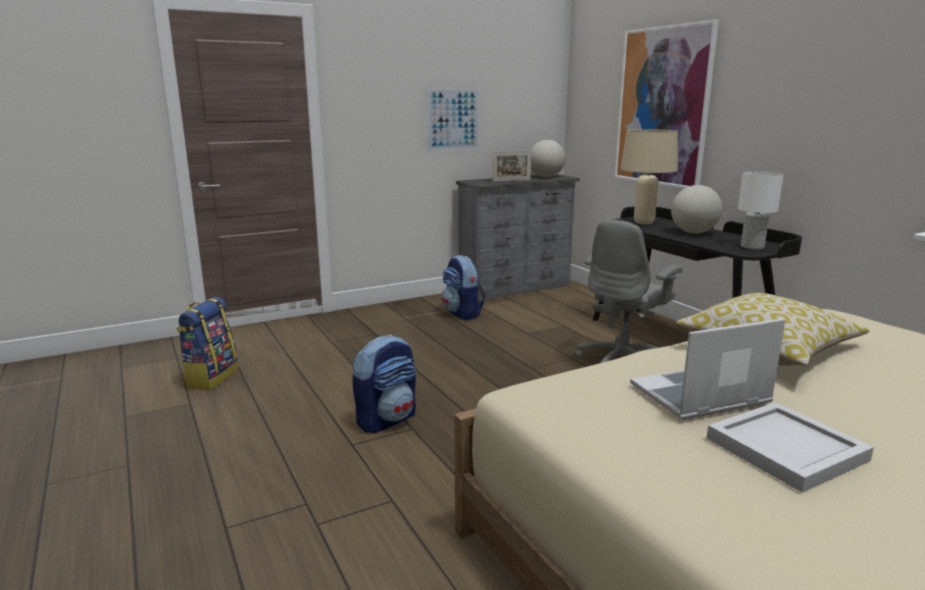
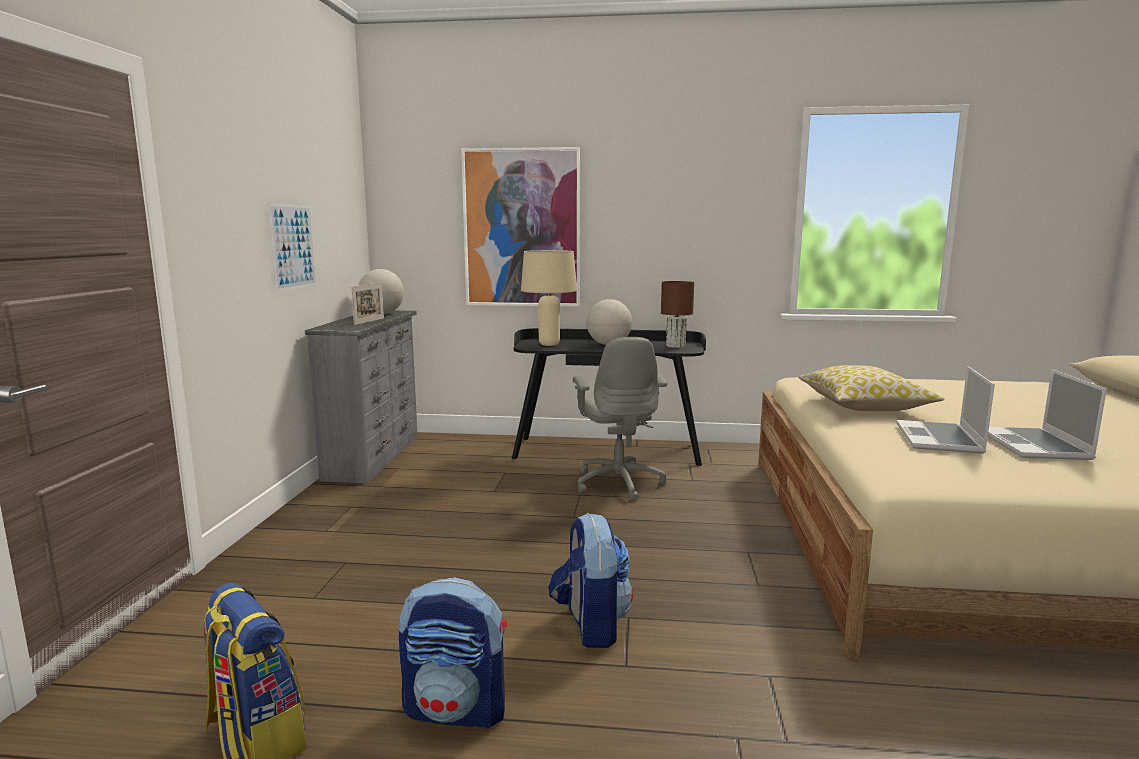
camera: 55 degrees left, 5 degrees down
backpack [442,255,485,320] -> backpack moved to [399,577,507,729]
white tray [707,402,874,492] -> laptop [988,369,1107,460]
white table lamp [738,171,784,249] -> brown table lamp [661,281,694,348]

